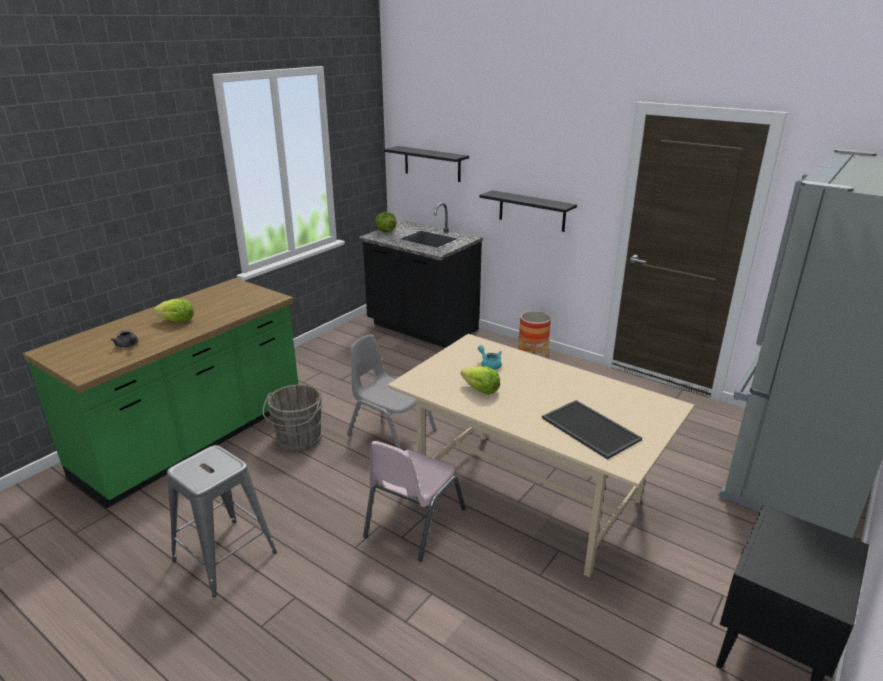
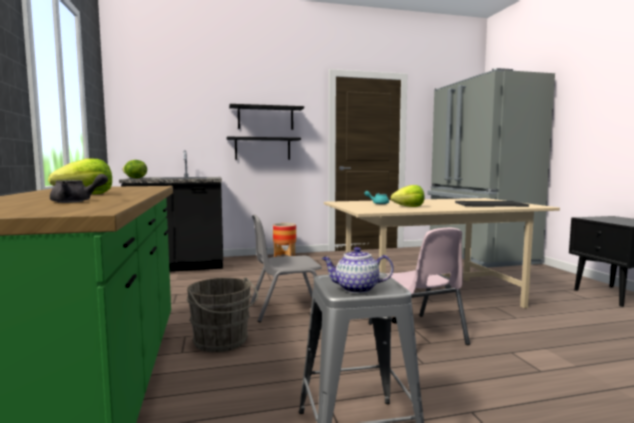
camera: 50 degrees left, 20 degrees down
black shelf [384,146,469,182] -> black shelf moved to [229,104,304,130]
none -> teapot [322,247,394,293]

